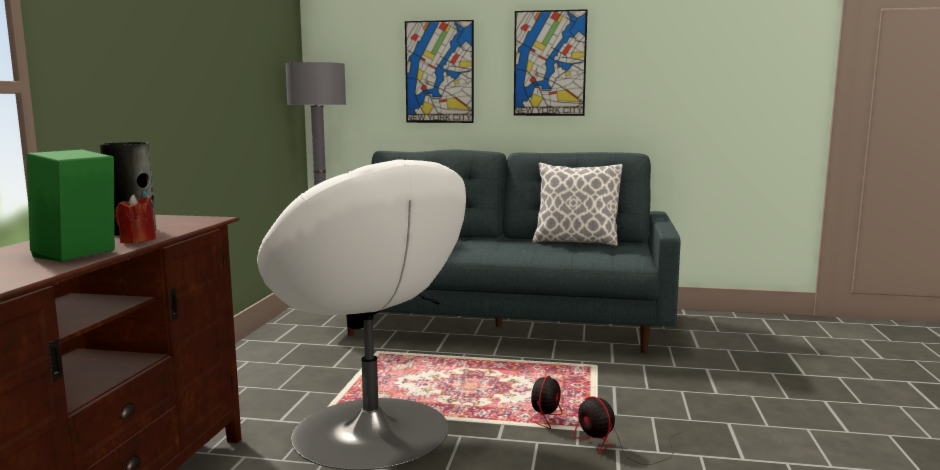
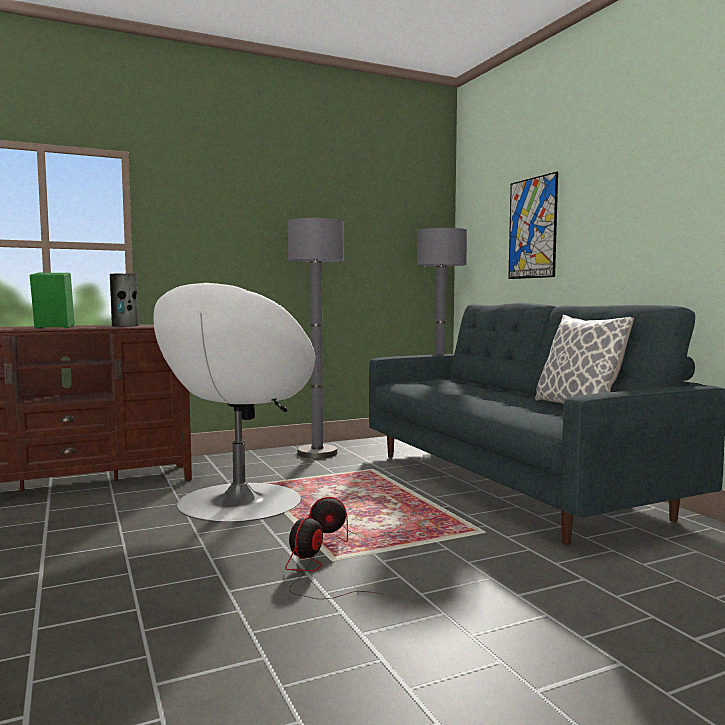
camera: 55 degrees right, 5 degrees down
red candle [115,194,156,244] -> none
picture [514,9,588,116] -> none
none -> grey floor lamp [288,218,344,459]

